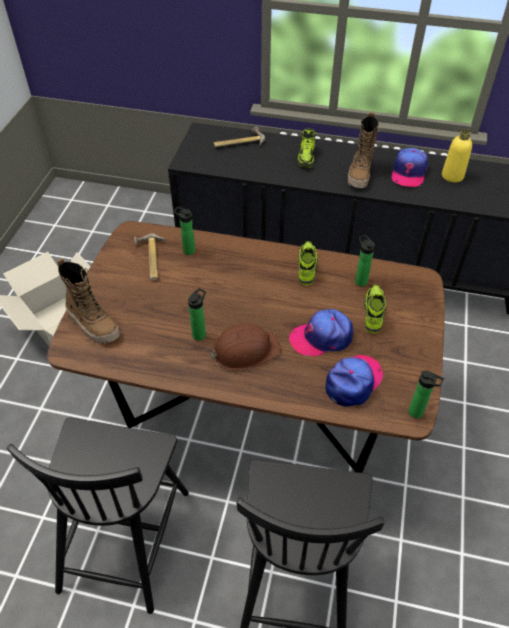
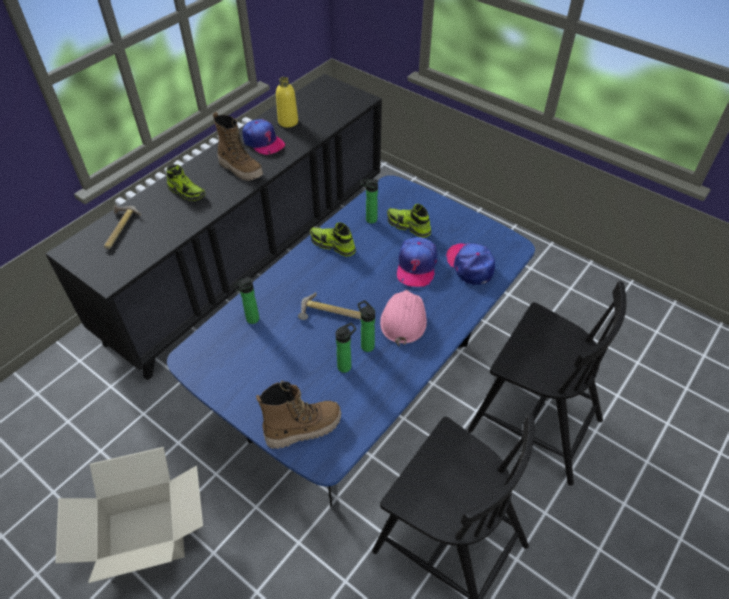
camera: 65 degrees left, 0 degrees up
brown dining table [47,221,445,473] -> blue dining table [167,175,535,507]
hammer [134,233,166,280] -> hammer moved to [298,292,361,320]
brown hard hat [211,323,281,371] -> pink hard hat [380,290,427,346]
bottle [409,370,444,418] -> bottle moved to [336,323,356,373]

